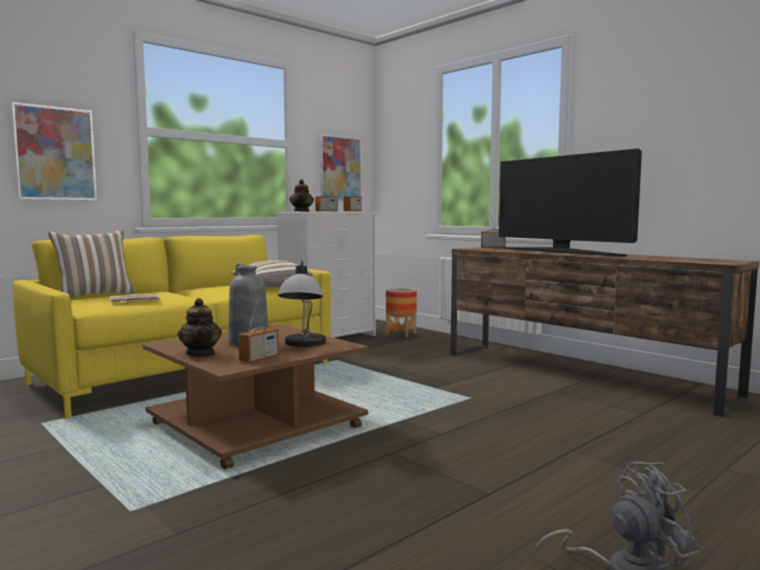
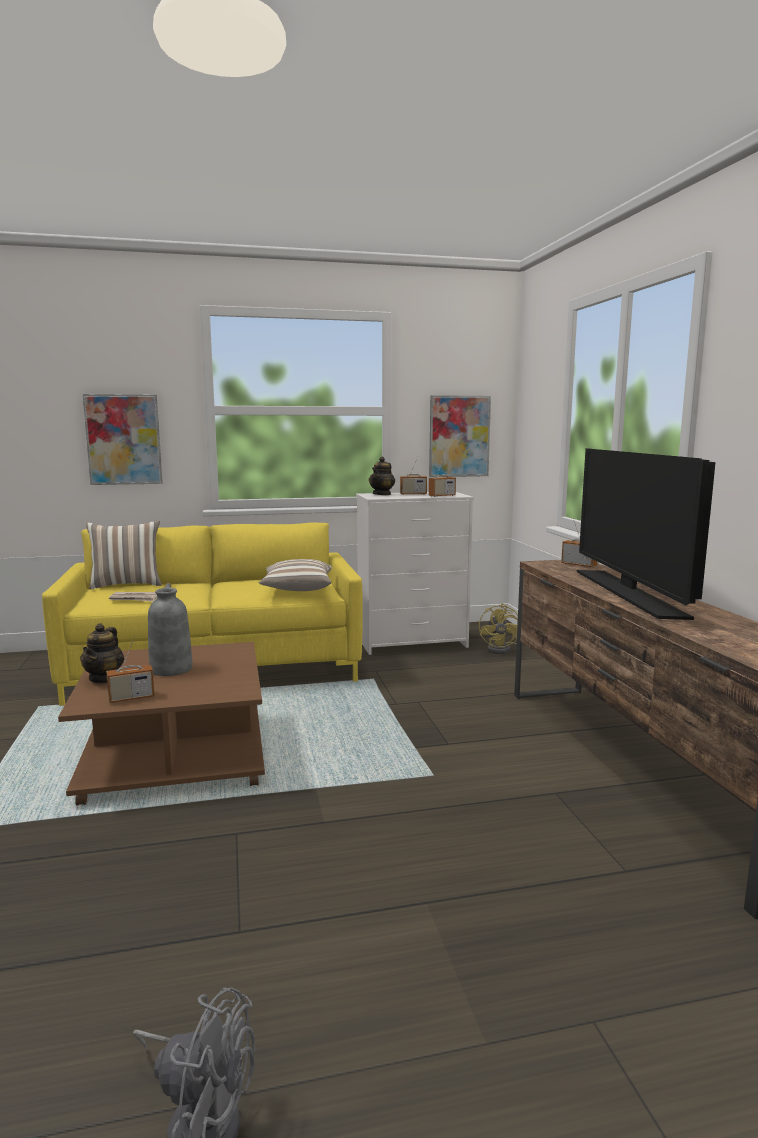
camera: 30 degrees right, 5 degrees up
table lamp [278,261,326,347] -> none
planter [386,288,417,337] -> yellow fan [479,604,518,654]

